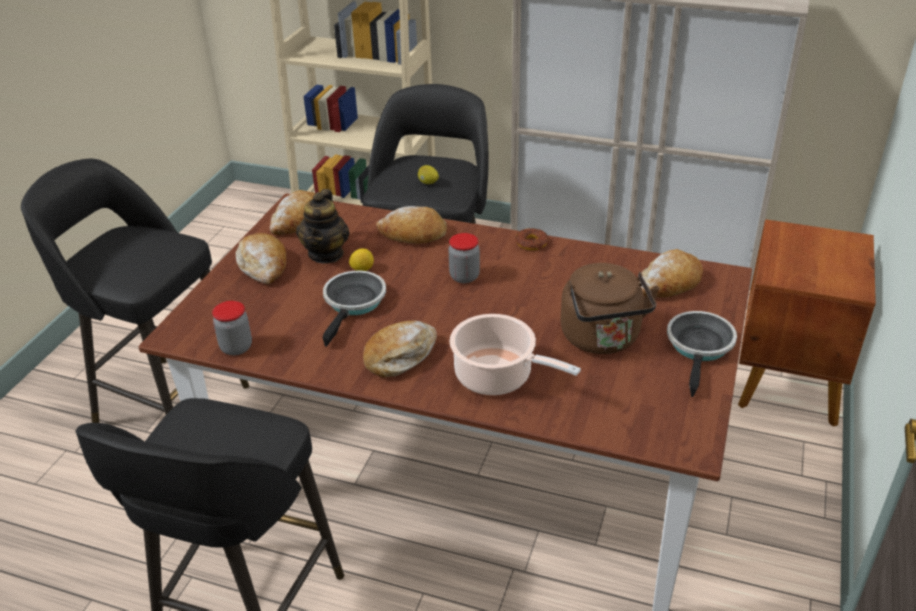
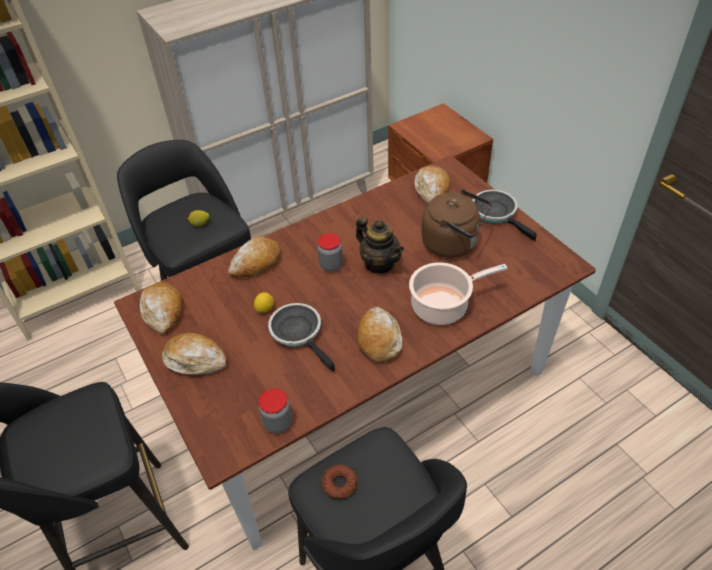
camera: 50 degrees left, 10 degrees up
teapot [296,189,349,264] -> teapot moved to [356,217,404,273]
donut [515,228,549,250] -> donut moved to [322,465,358,499]

